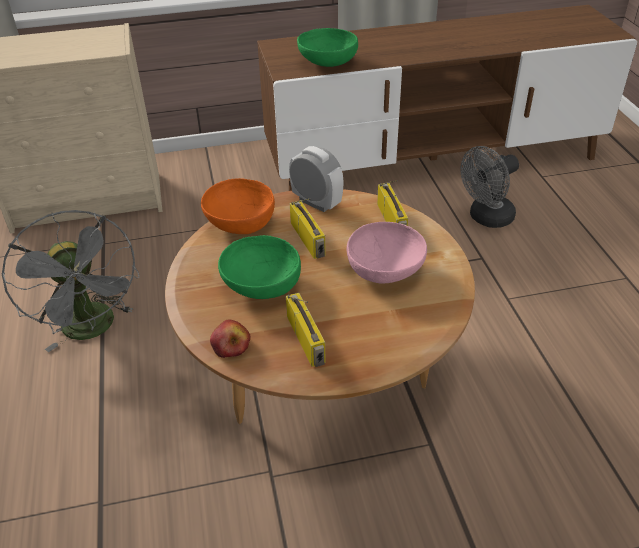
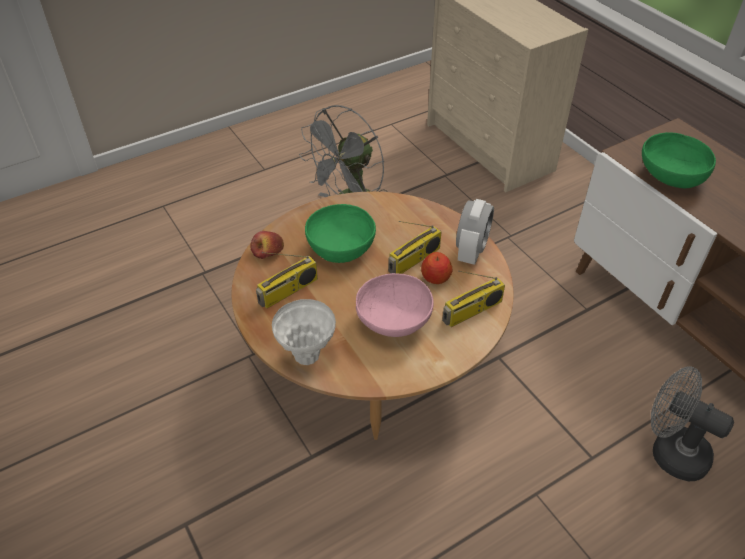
camera: 70 degrees right, 5 degrees up
orange bowl [201,178,275,234] -> none
none -> white vase [272,299,336,365]
none -> apple [421,252,452,284]

